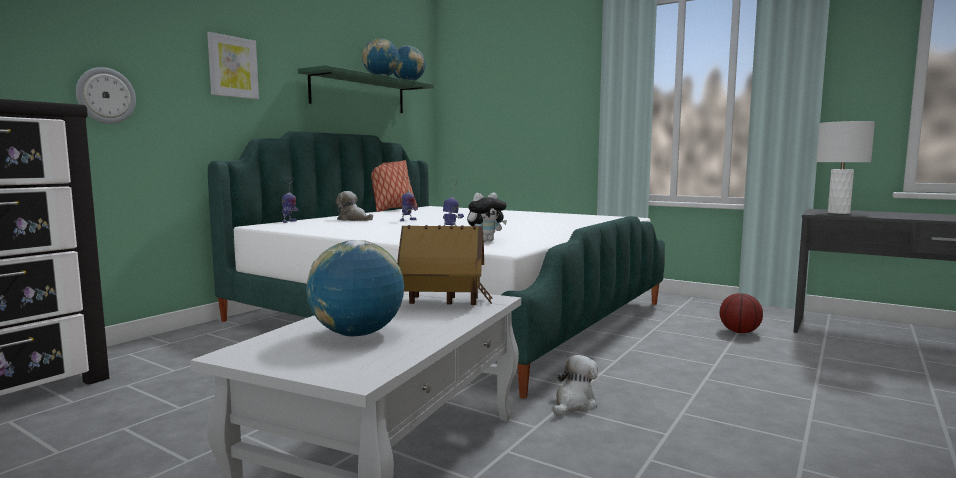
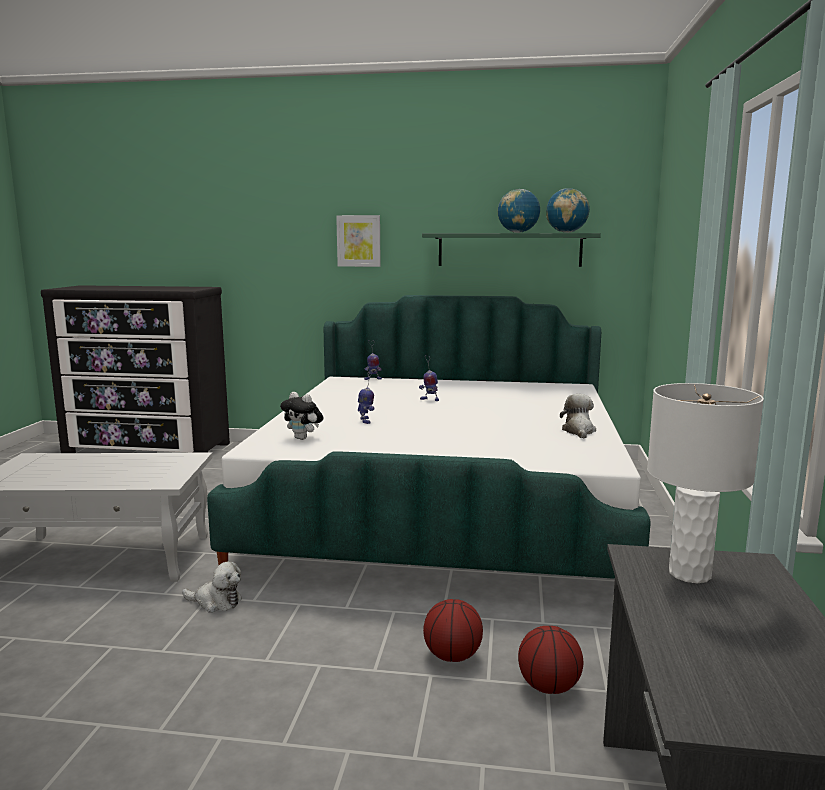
camera: 65 degrees right, 5 degrees up
wall clock [76,67,136,124] -> none
globe [306,240,404,337] -> none
plush toy [336,191,373,221] -> plush toy moved to [560,394,596,439]
pillow [371,160,418,212] -> none
toy house [397,225,493,305] -> none
none -> basketball [423,599,483,662]

